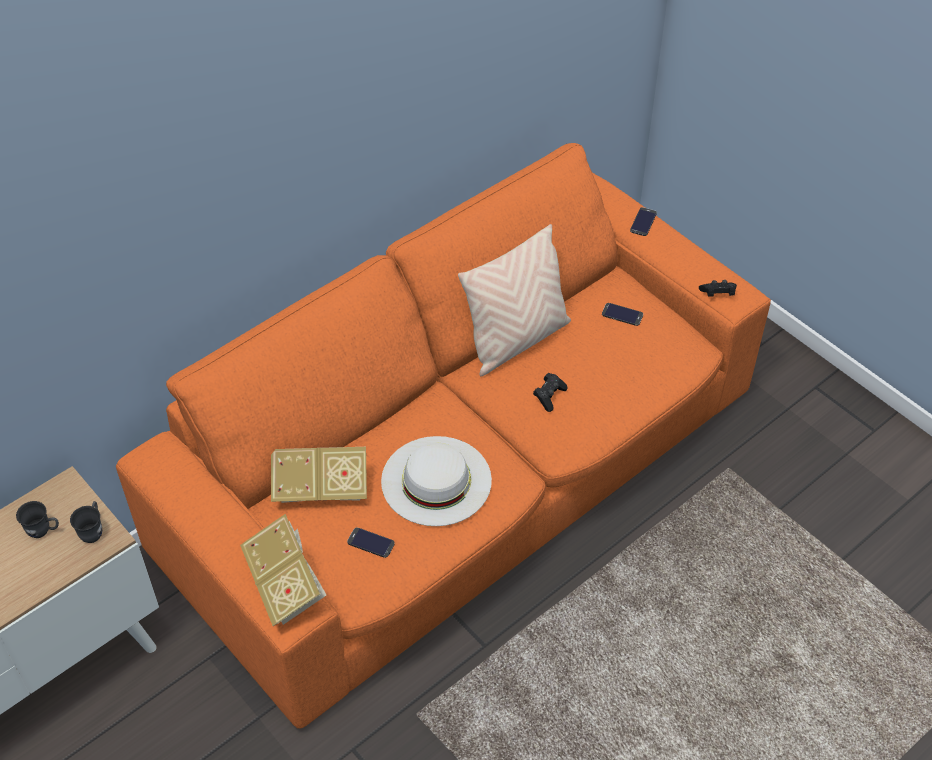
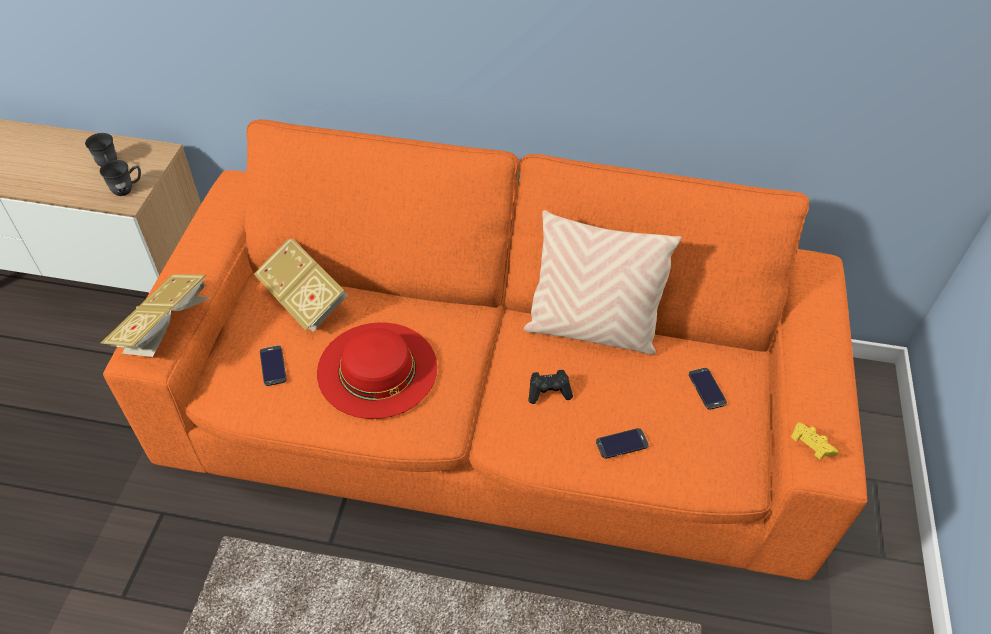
camera: 50 degrees right, 0 degrees up
white hat [381,436,492,526] -> red hat [317,322,437,419]
phone [630,207,657,236] -> phone moved to [596,428,649,459]
black game controller [699,280,737,296] -> yellow game controller [791,422,839,459]

